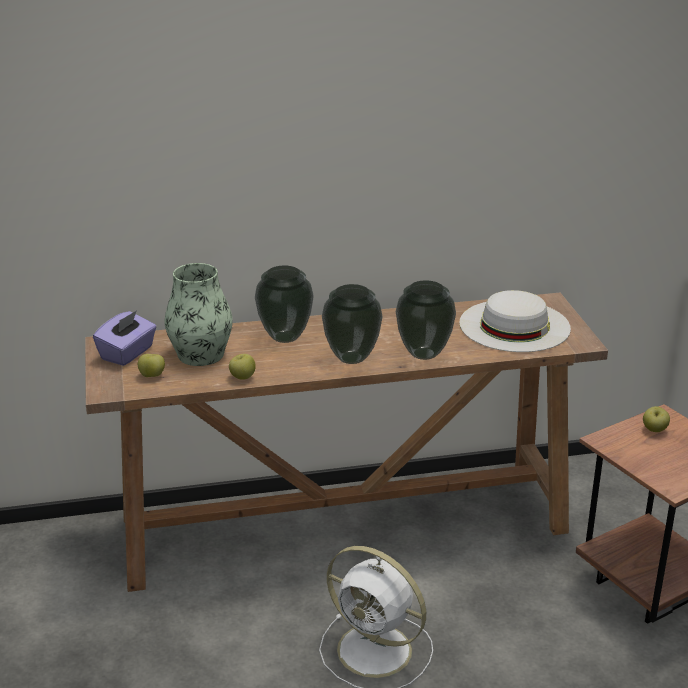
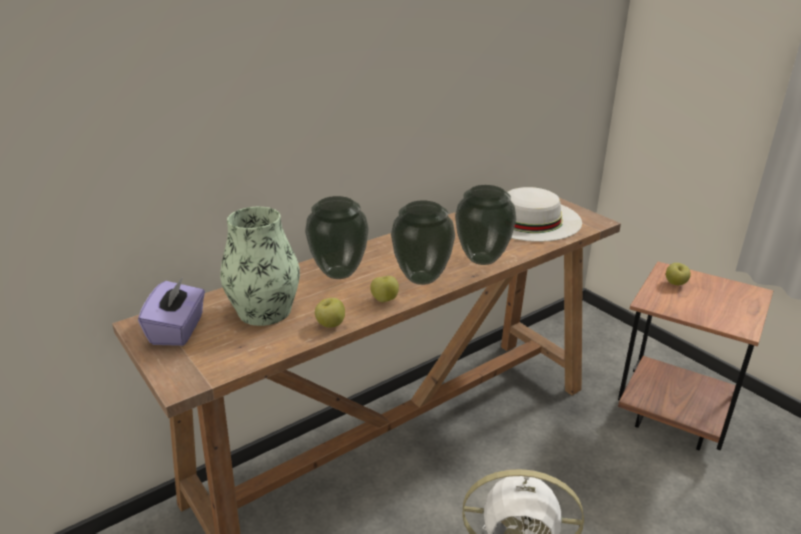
camera: 25 degrees left, 0 degrees up
apple [138,354,165,377] -> apple moved to [370,276,399,302]

